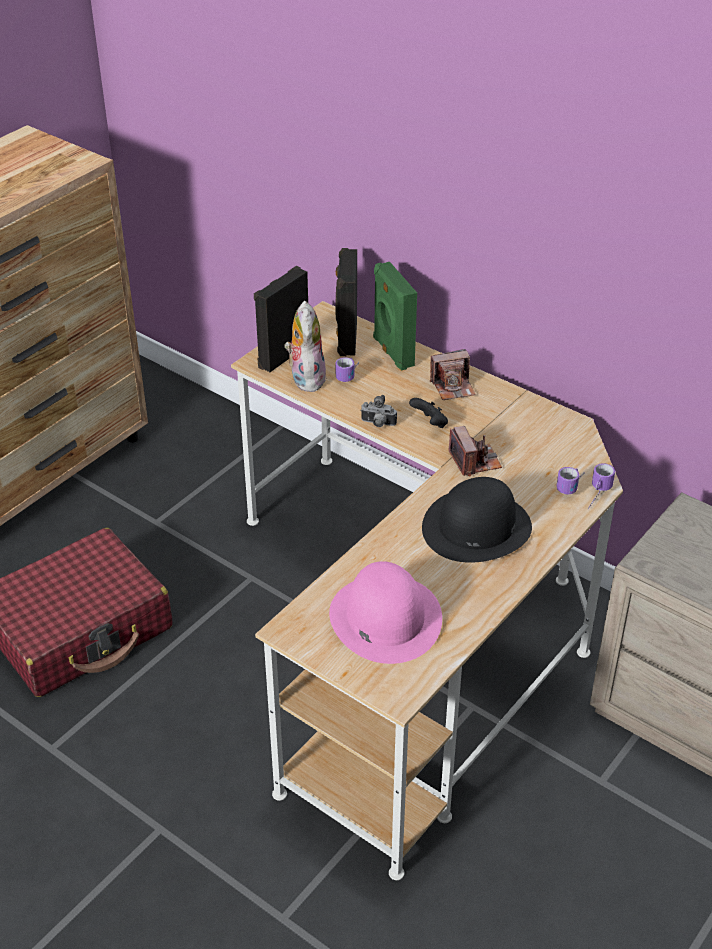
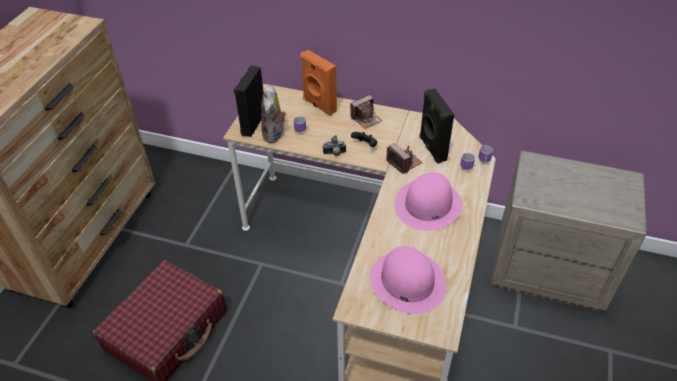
camera: 20 degrees left, 5 degrees up
plush toy [285,301,326,392] -> plush toy turned 150 degrees counterclockwise [261,85,286,143]
black speaker [336,248,357,356] -> black speaker moved to [419,89,454,163]
green speaker [373,262,417,371] -> orange speaker [301,50,337,116]
black hat [422,477,532,563] -> pink hat [395,172,462,231]

